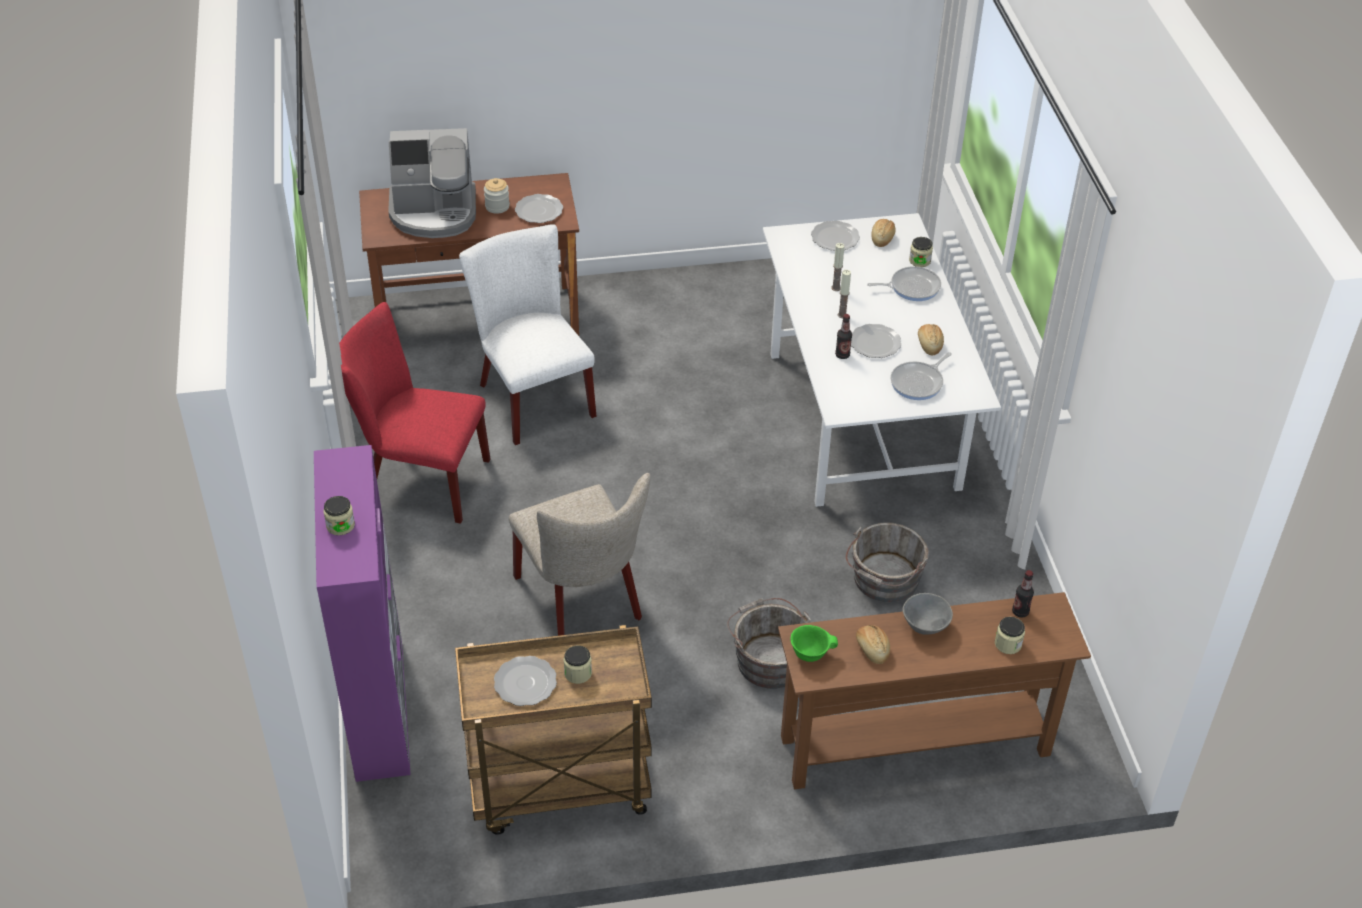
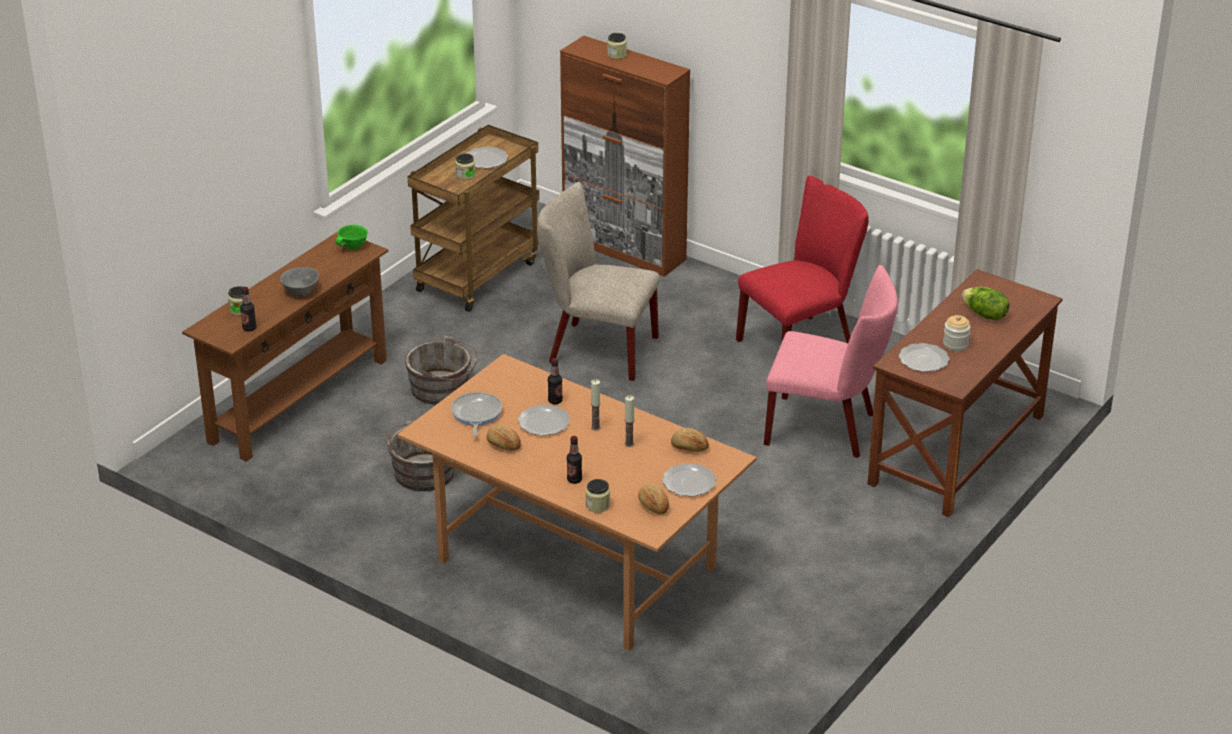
camera: 135 degrees right, 10 degrees down
purple cabinet [314,445,411,782] -> brown cabinet [560,36,690,277]
coffee machine [388,128,476,238] -> lettuce [961,287,1009,320]
white chair [459,224,597,445] -> pink chair [764,265,898,458]
white dining table [763,213,1001,507] -> brown dining table [398,354,756,651]
bread [856,625,890,664] -> bread moved to [671,428,709,452]
frying pan [867,266,941,301] -> bottle [567,436,582,484]

